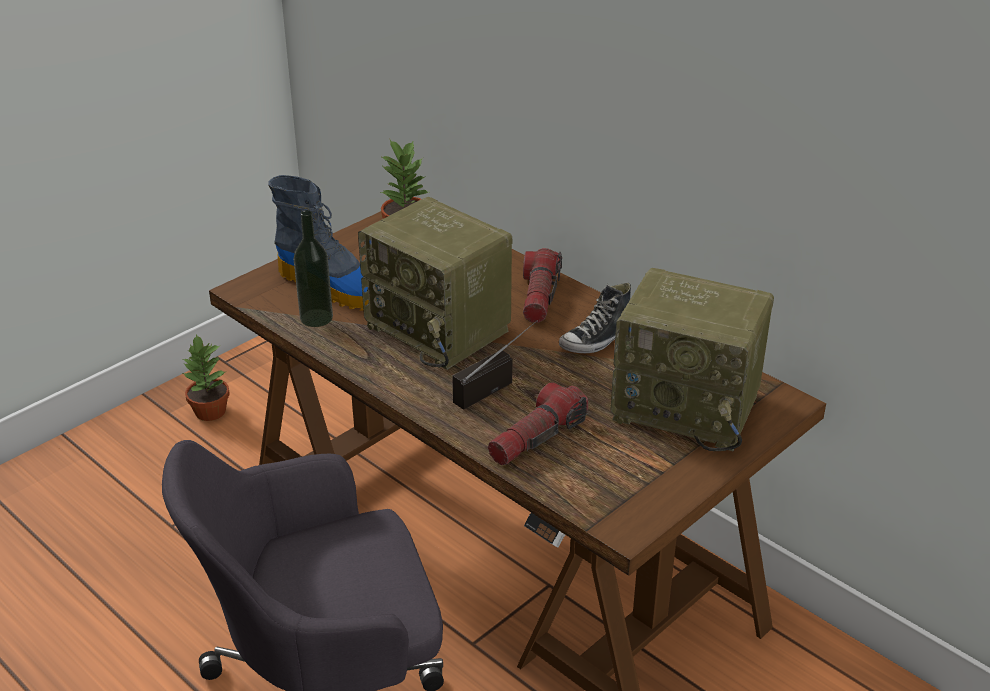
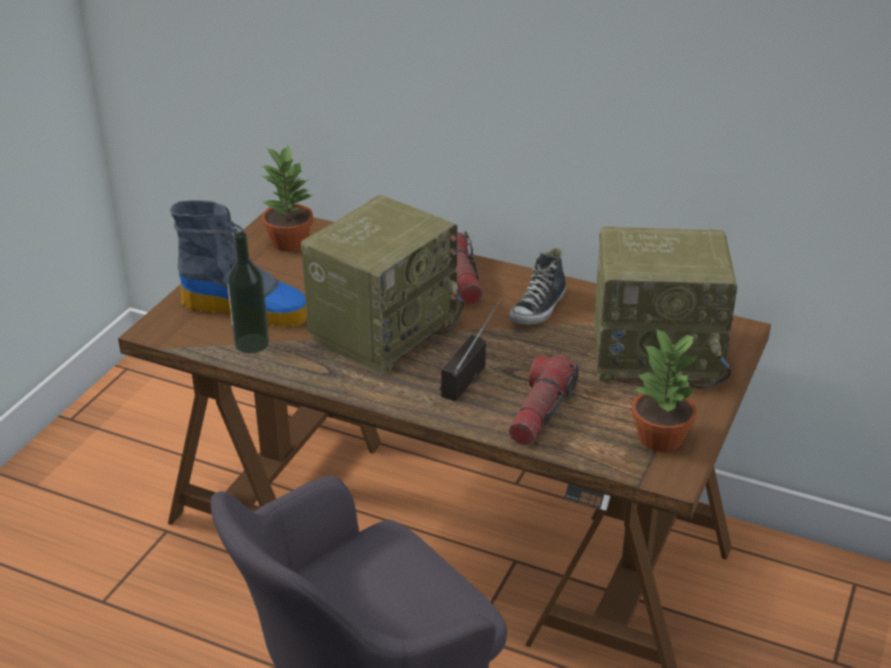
camera: 20 degrees left, 0 degrees up
potted plant [183,334,230,421] -> potted plant moved to [632,327,697,452]
radio [358,197,512,370] -> radio turned 75 degrees counterclockwise [301,195,464,374]

